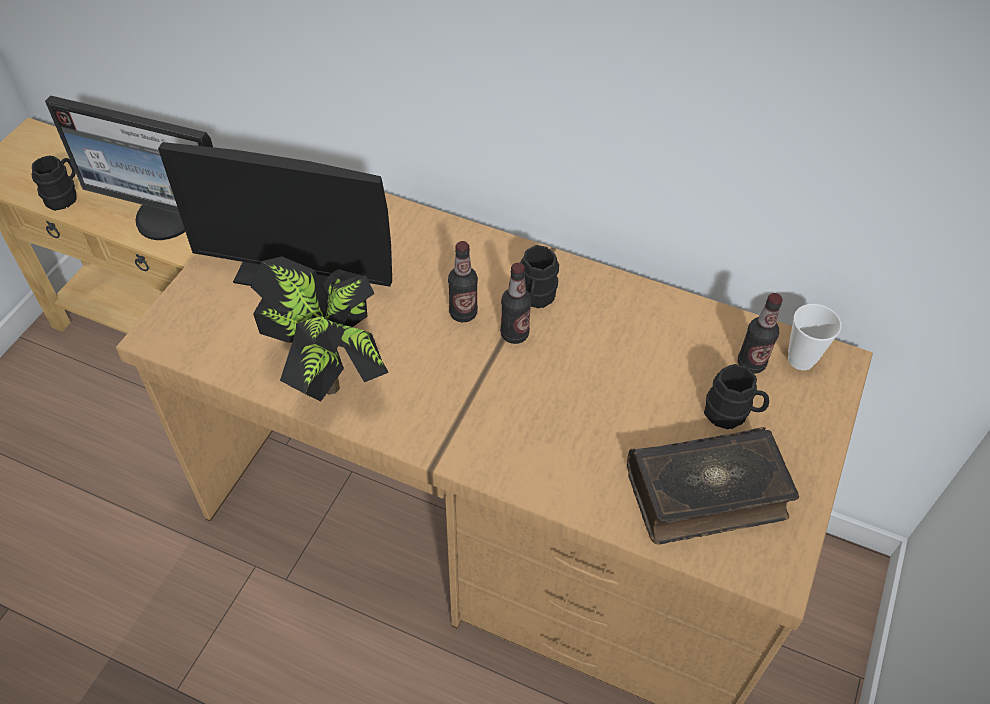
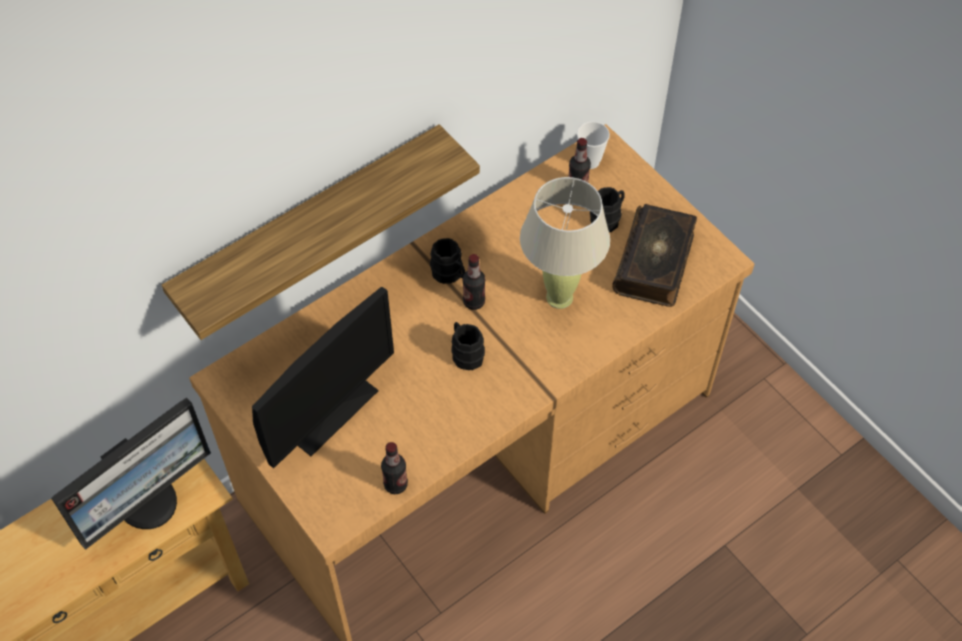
camera: 60 degrees left, 5 degrees up
black mug [31,155,77,211] -> black mug moved to [451,322,485,370]
potted plant [251,256,389,401] -> none
bottle [448,241,478,322] -> bottle moved to [381,442,408,494]
none -> shelf [162,124,480,340]
none -> beige table lamp [520,177,610,309]

